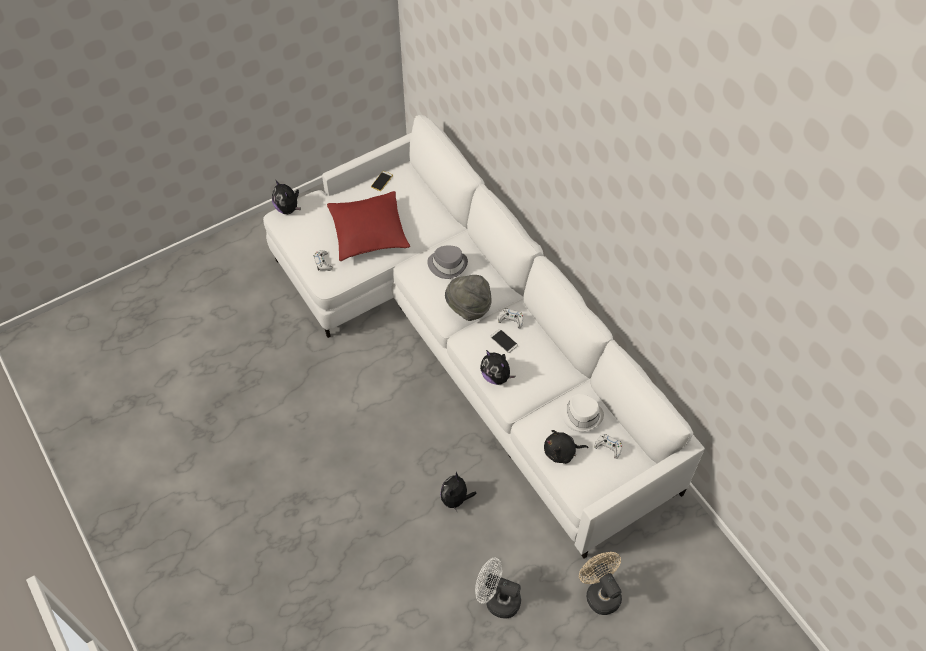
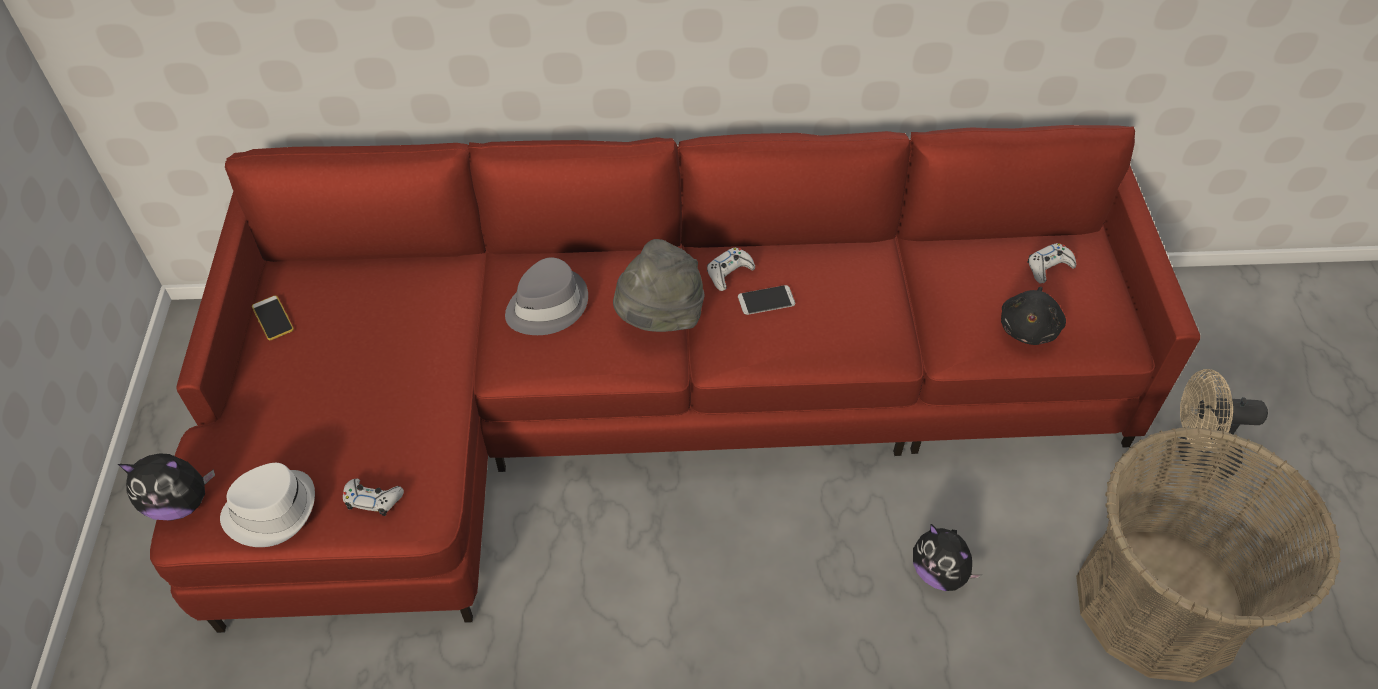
camera: 60 degrees left, 5 degrees down
white sofa [263,115,705,559] -> red sofa [150,125,1200,633]
red pillow [327,191,410,261] -> none
white fan [475,557,521,619] -> basket [1076,427,1341,682]
plush toy [480,350,515,385] -> none
white hat [561,394,604,432] -> white hat moved to [220,463,315,547]

